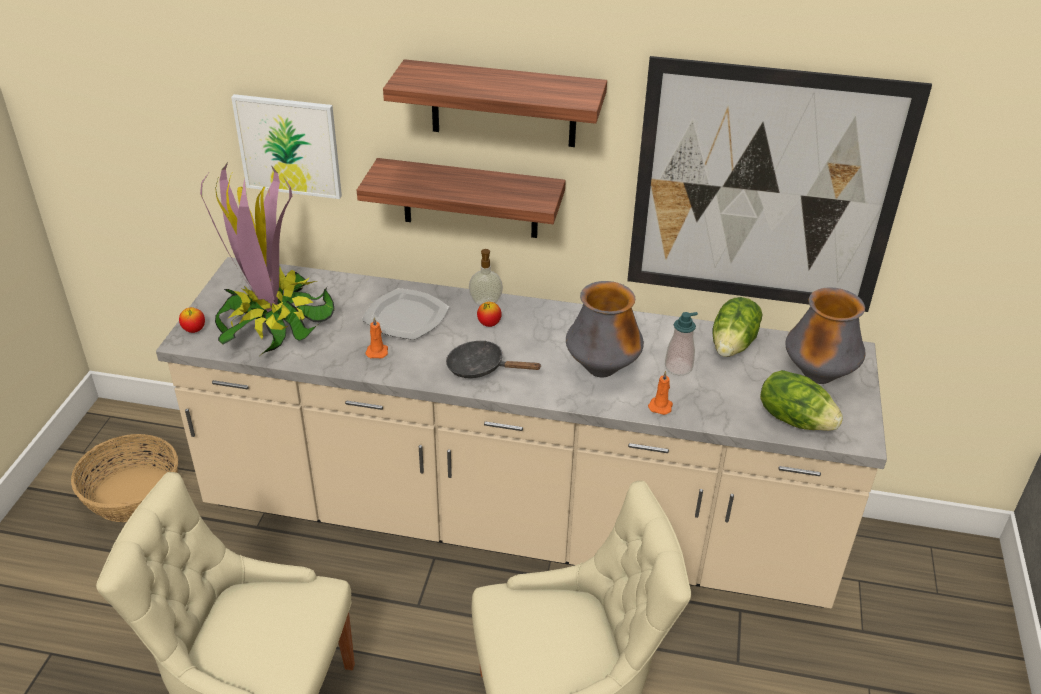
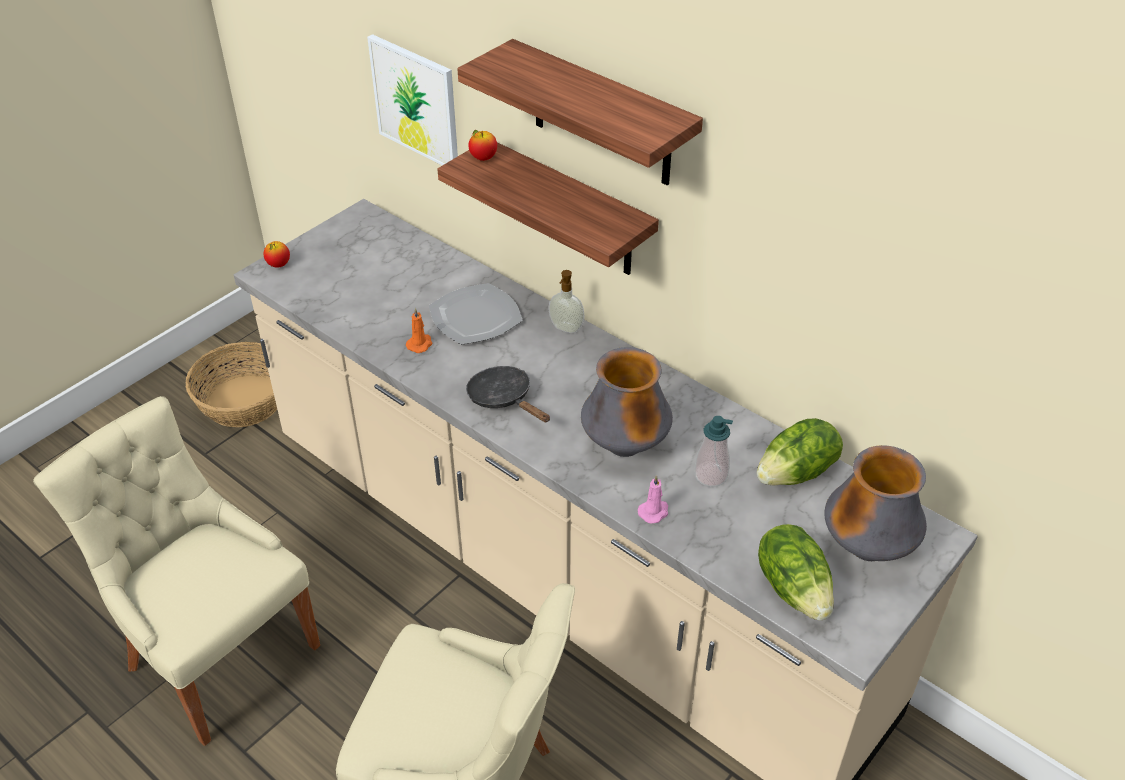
camera: 30 degrees right, 5 degrees up
potted plant [200,162,335,355] -> none
apple [477,302,502,327] -> apple moved to [468,130,497,161]
picture [627,56,932,312] -> none
orange candle [648,371,673,415] -> pink candle [638,475,668,524]

